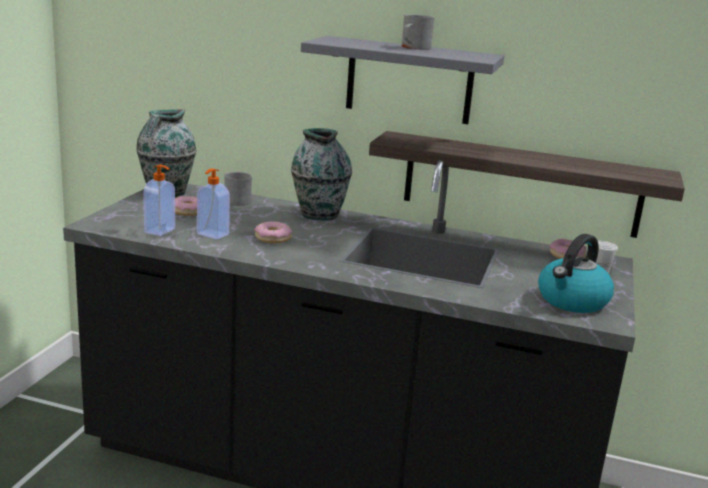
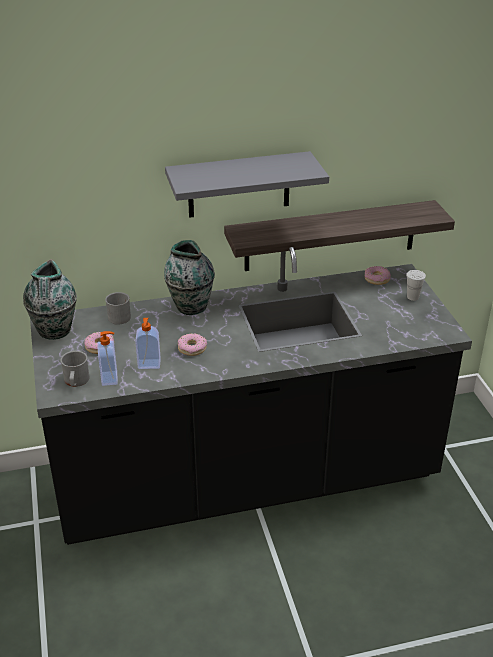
camera: 30 degrees left, 15 degrees up
grey mug [402,14,435,50] -> grey mug moved to [61,351,90,387]
kettle [538,234,614,313] -> none

